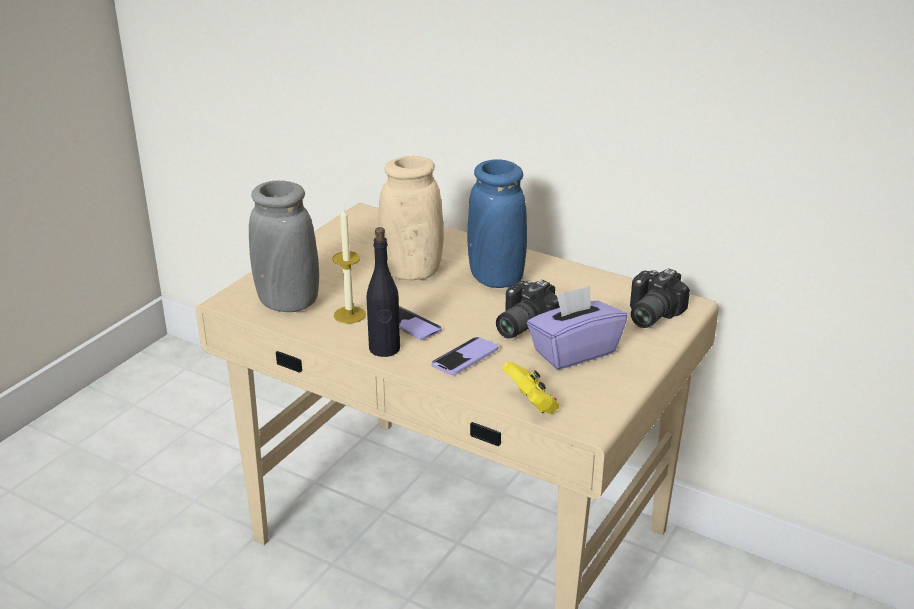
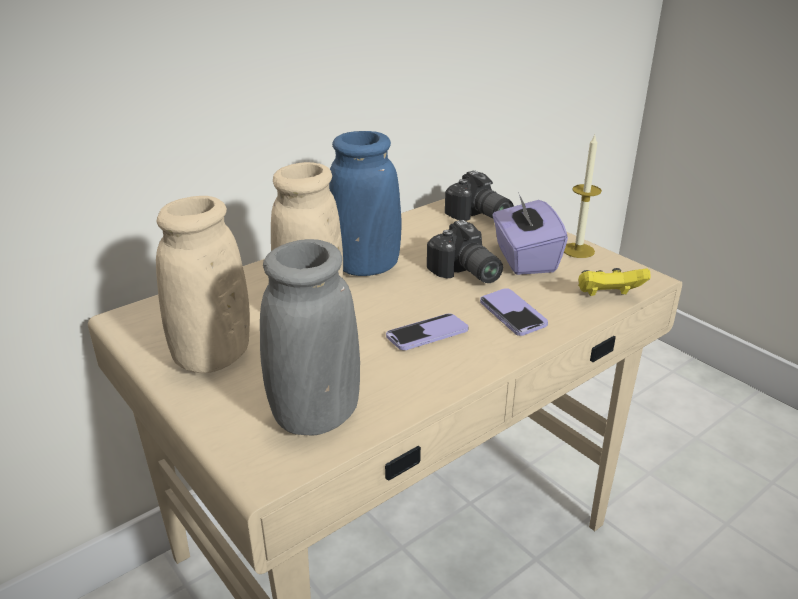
camera: 70 degrees left, 0 degrees up
candle [332,207,366,323] -> candle moved to [564,135,602,258]
black bottle [367,227,400,357] -> none
none -> beige vase [156,196,250,373]

